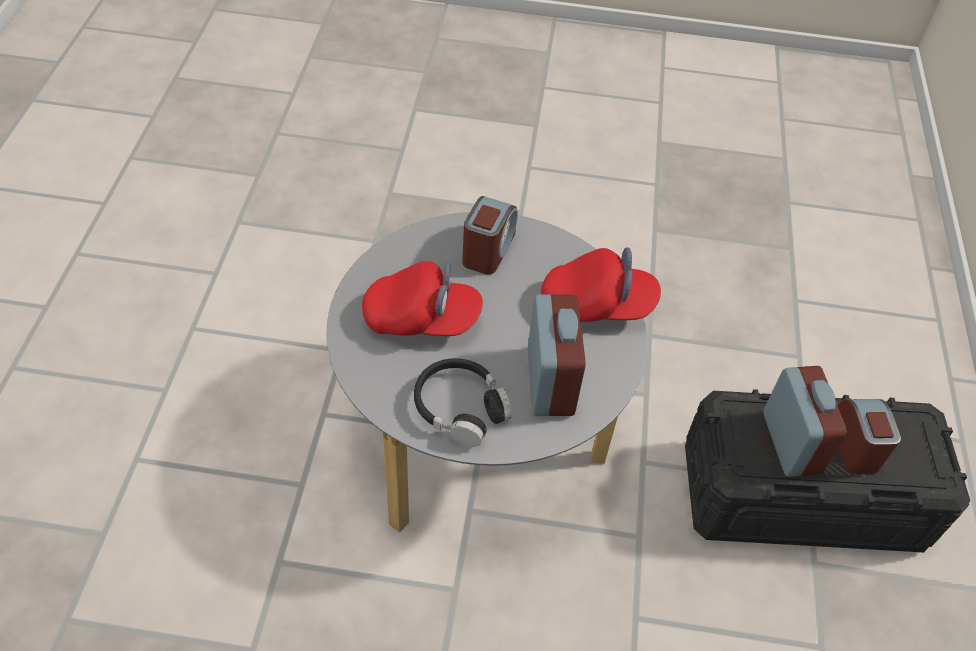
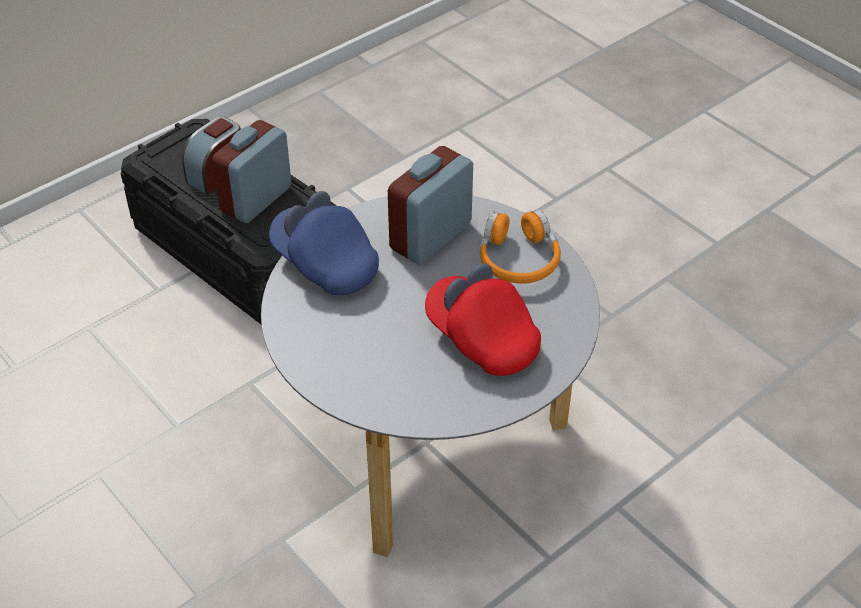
camera: 135 degrees left, 5 degrees down
black headphones [414,358,512,447] -> orange headphones [480,209,561,284]
alarm clock [462,196,518,275] -> none
red cap [541,247,661,322] -> blue cap [269,191,379,295]

